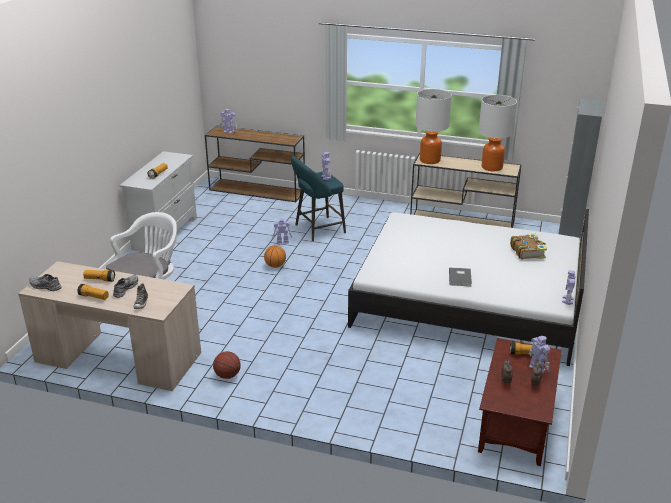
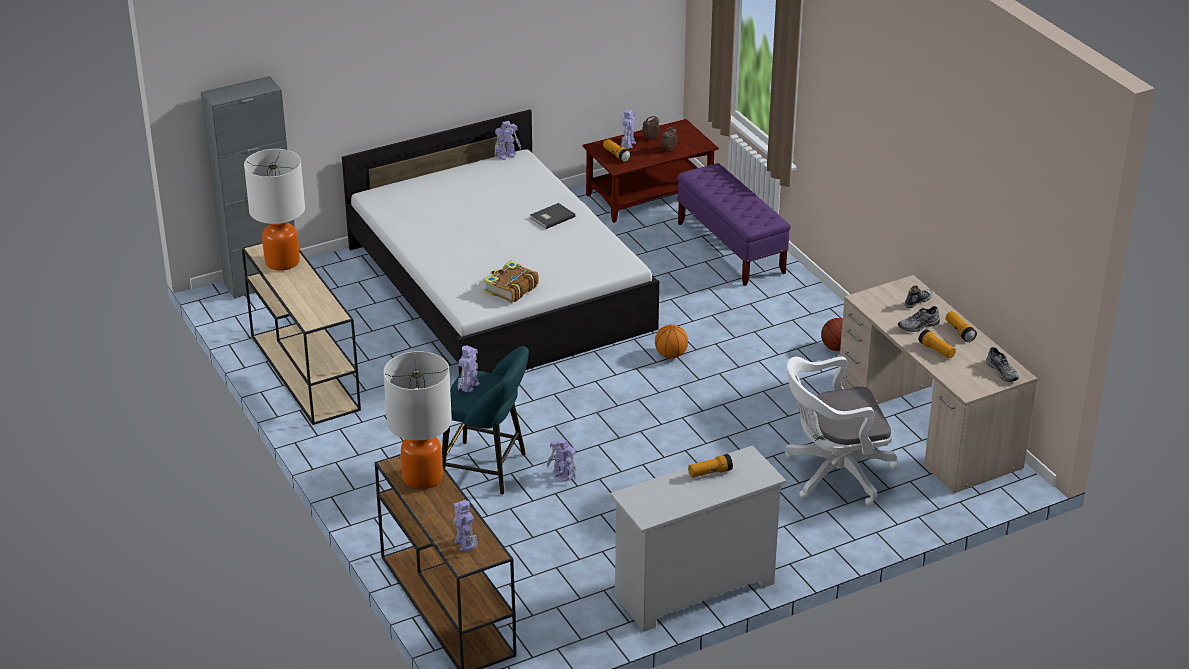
camera: 135 degrees left, 5 degrees up
basketball [264,245,286,268] -> basketball moved to [655,325,688,358]
table lamp [415,89,452,164] -> table lamp moved to [383,351,452,489]
book [510,233,547,260] -> book moved to [484,260,539,303]
none -> purple bench [677,163,791,286]

